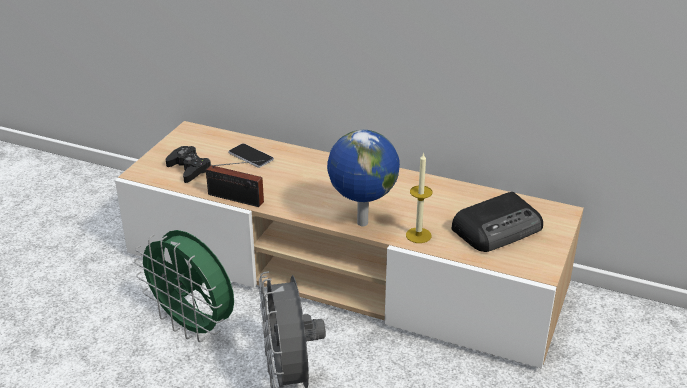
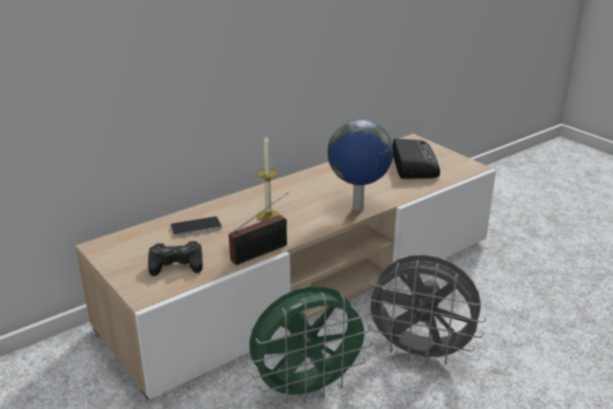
camera: 60 degrees left, 5 degrees down
candle [406,152,432,243] -> candle moved to [257,136,280,221]

